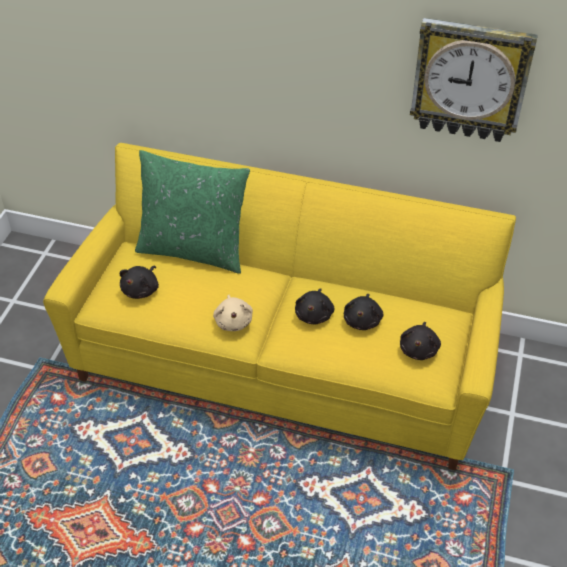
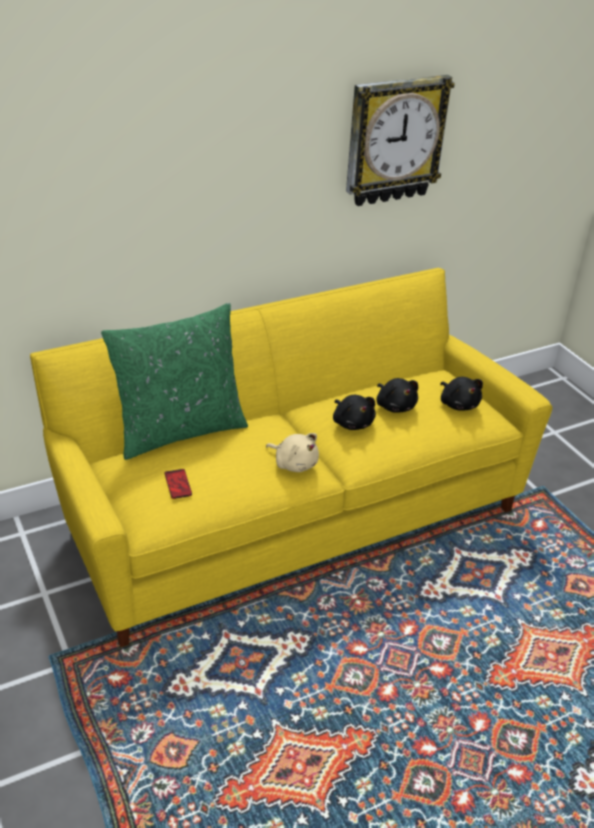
camera: 45 degrees left, 10 degrees down
black plush toy [120,266,159,299] -> phone [165,469,192,499]

